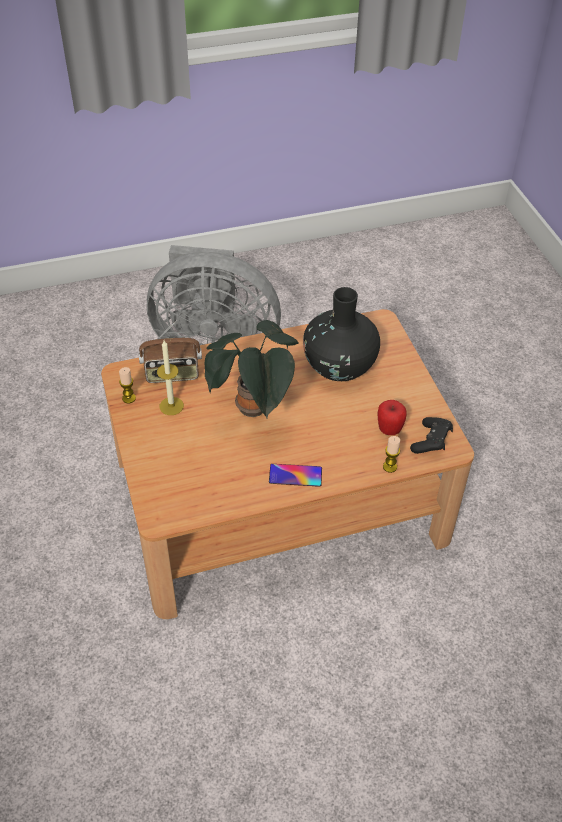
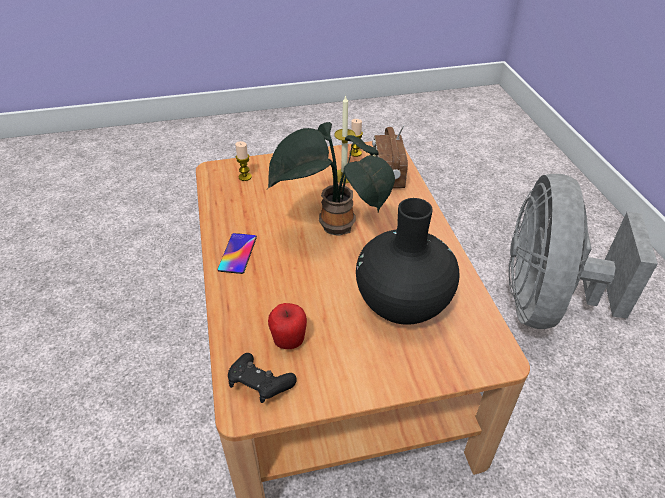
camera: 95 degrees right, 5 degrees down
candle [383,436,400,473] -> candle moved to [235,141,252,181]

